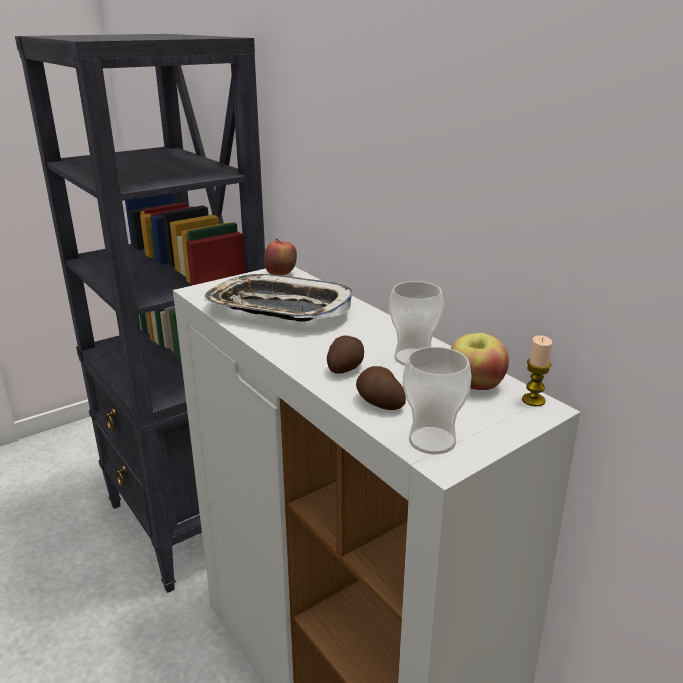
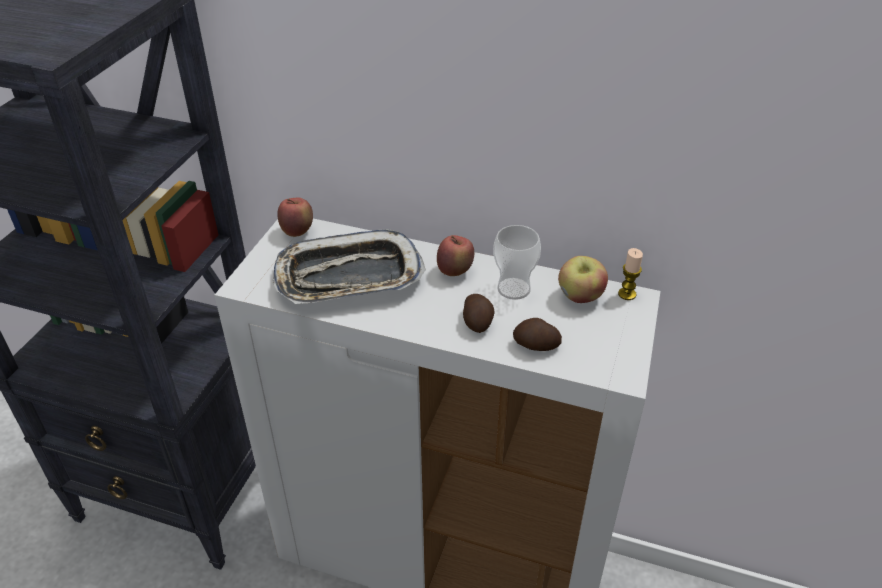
camera: 35 degrees left, 15 degrees up
cup [403,347,472,454] -> none
none -> apple [437,235,474,276]

